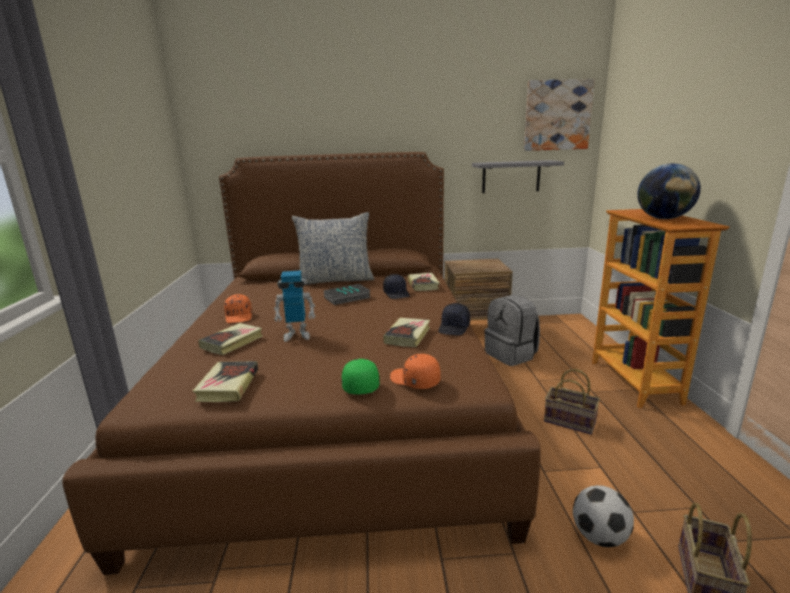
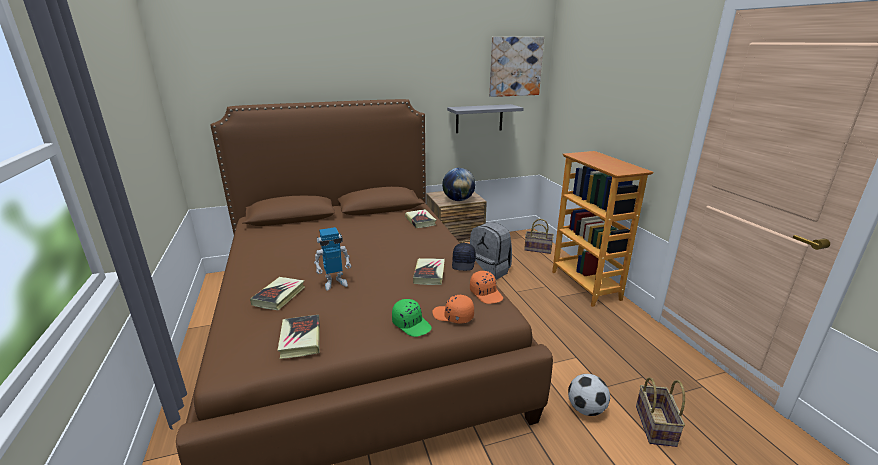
camera: 15 degrees left, 5 degrees up
orange cap [224,294,252,323] -> orange cap moved to [470,271,503,304]
pillow [292,212,374,285] -> none
book [324,284,371,305] -> none
green cap [342,359,379,394] -> green cap turned 150 degrees clockwise [392,299,432,337]
black cap [383,274,410,299] -> none
basket [544,369,600,435] -> basket moved to [524,219,554,254]
globe [637,163,701,219] -> globe moved to [442,168,475,201]

